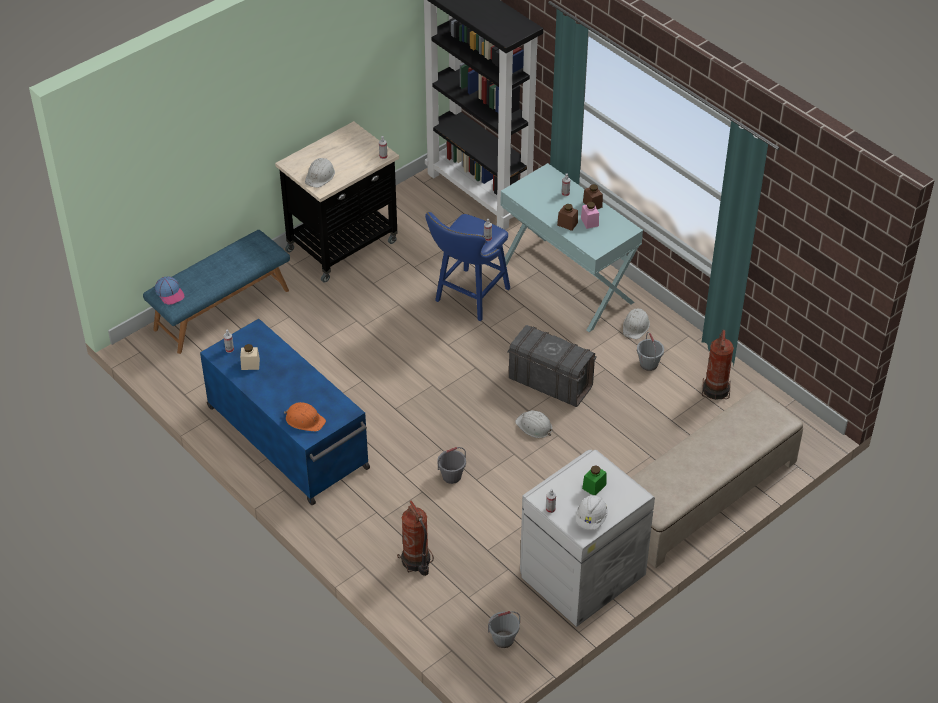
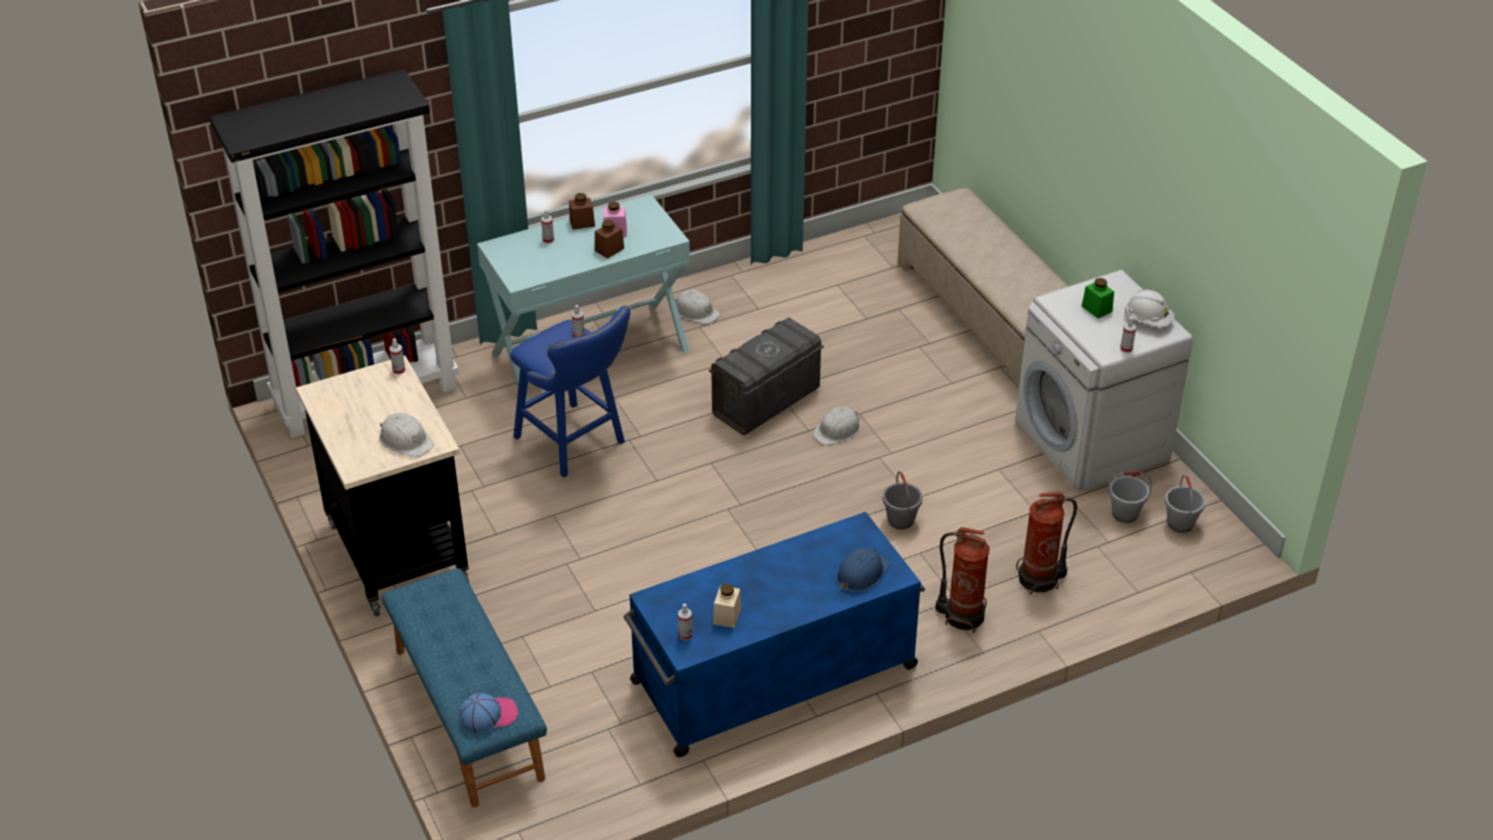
camera: 75 degrees left, 5 degrees down
orange hard hat [284,402,326,431] -> blue hard hat [836,548,890,592]
grey bucket [637,332,664,371] -> grey bucket moved to [1107,471,1152,523]
fire extinguisher [702,329,734,400] -> fire extinguisher moved to [935,527,990,633]

